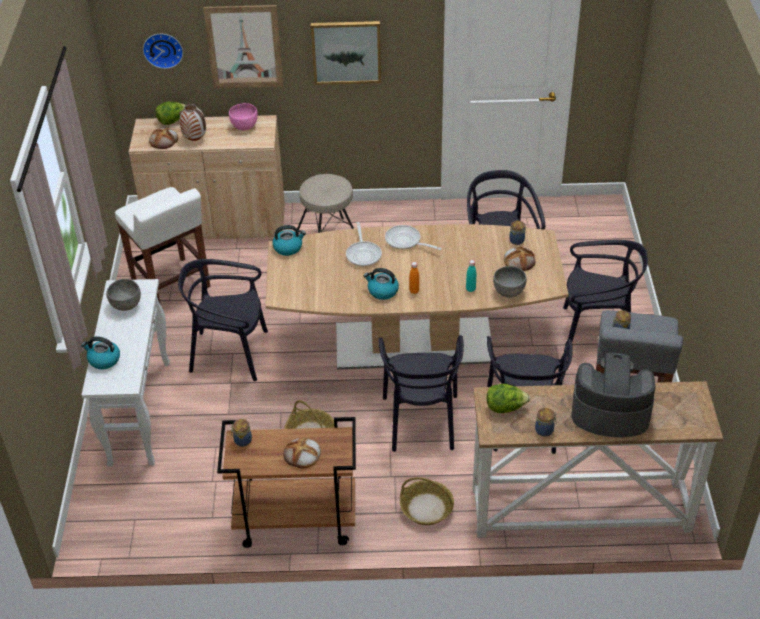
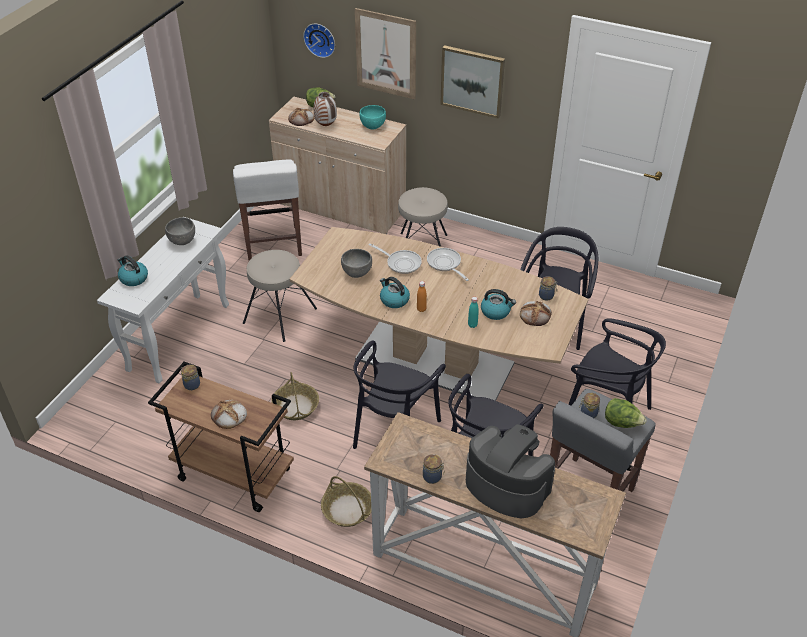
camera: 25 degrees right, 0 degrees up
black chair [178,259,268,381] -> beige stool [243,250,317,342]
pink bowl [229,103,258,130] -> turquoise bowl [360,105,386,129]
kettle [272,225,306,256] -> kettle moved to [481,289,516,320]
frying pan [346,222,382,267] -> frying pan turned 75 degrees counterclockwise [368,243,422,274]
lettuce [486,384,530,413] -> lettuce moved to [605,398,647,428]
grey bowl [493,266,526,298] -> grey bowl moved to [341,249,372,278]

